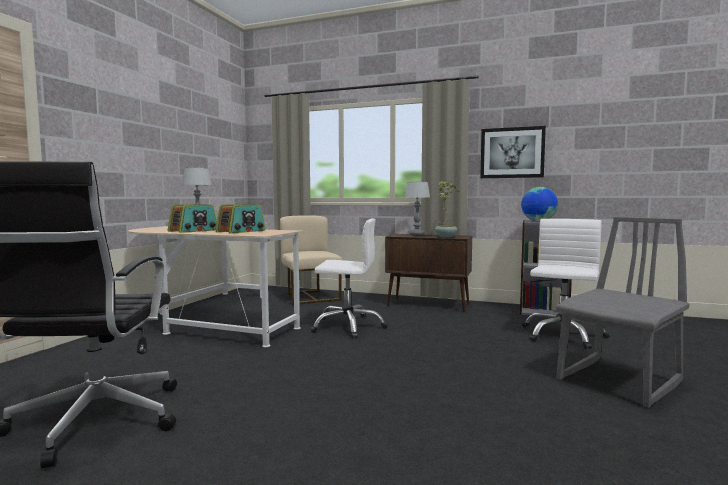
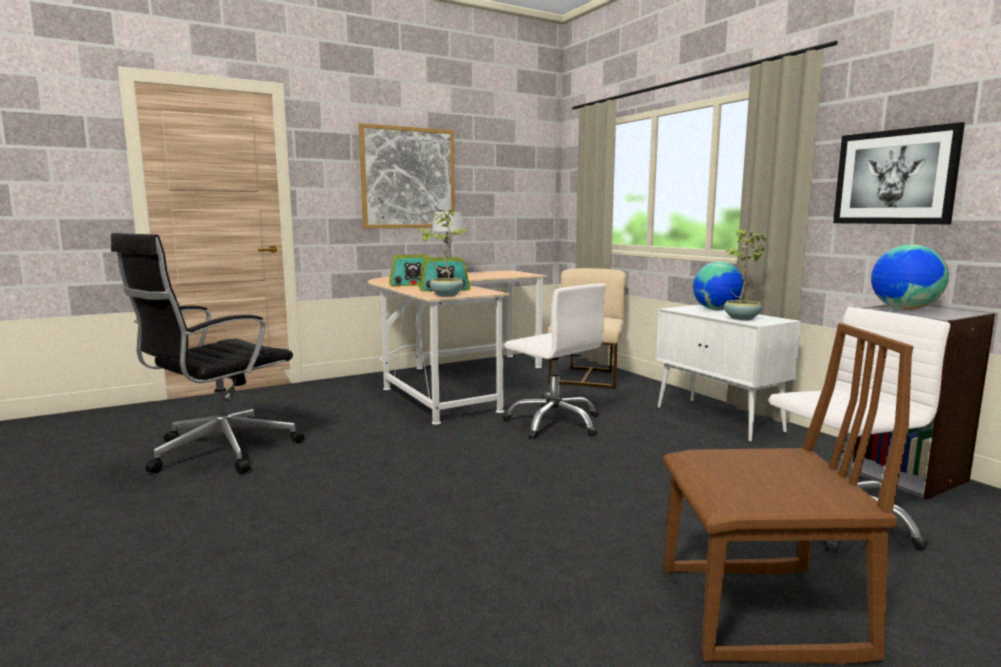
camera: 40 degrees right, 5 degrees up
brown cabinet [385,234,472,312] -> white cabinet [656,305,801,442]
table lamp [405,182,430,235] -> globe [693,262,744,310]
grey chair [556,217,689,408] -> brown chair [663,323,913,664]
none -> picture [359,123,455,228]
none -> potted plant [418,210,467,296]

